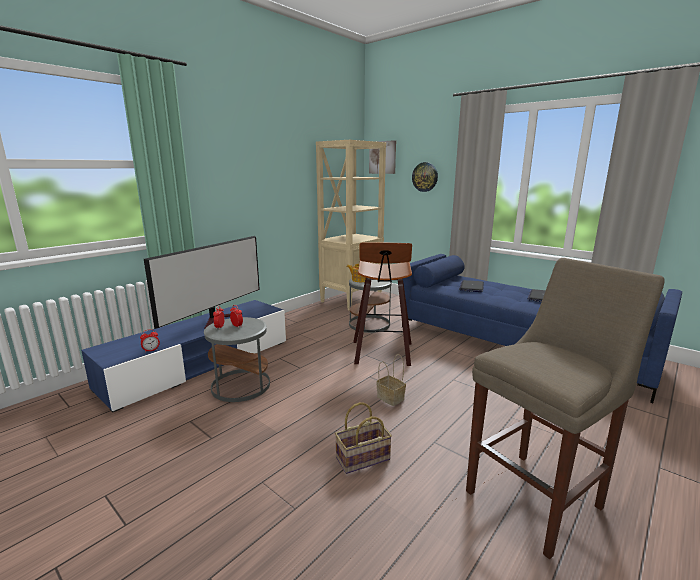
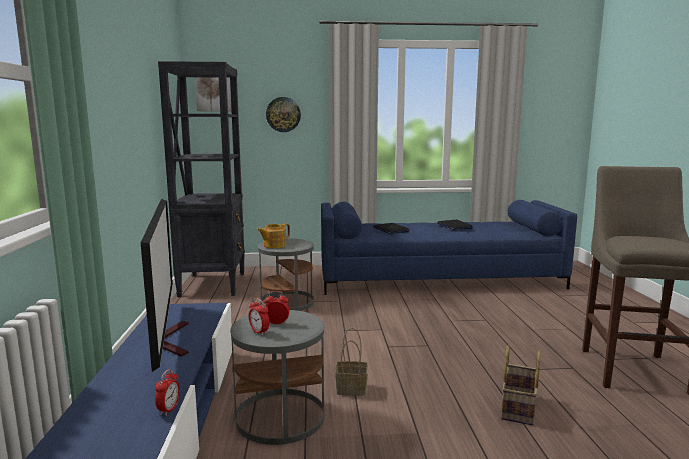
camera: 45 degrees left, 5 degrees down
beige bookcase [316,140,386,311] -> black bookcase [158,61,245,297]
stool [353,242,412,366] -> none
basket [376,354,406,406] -> basket moved to [335,328,368,396]

